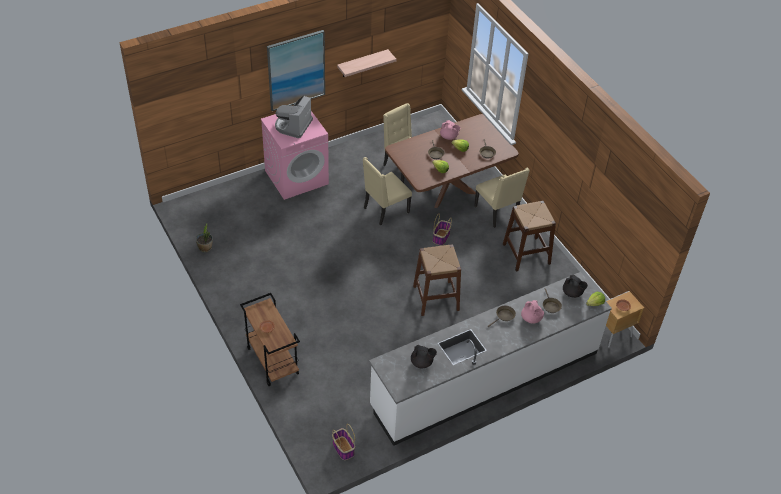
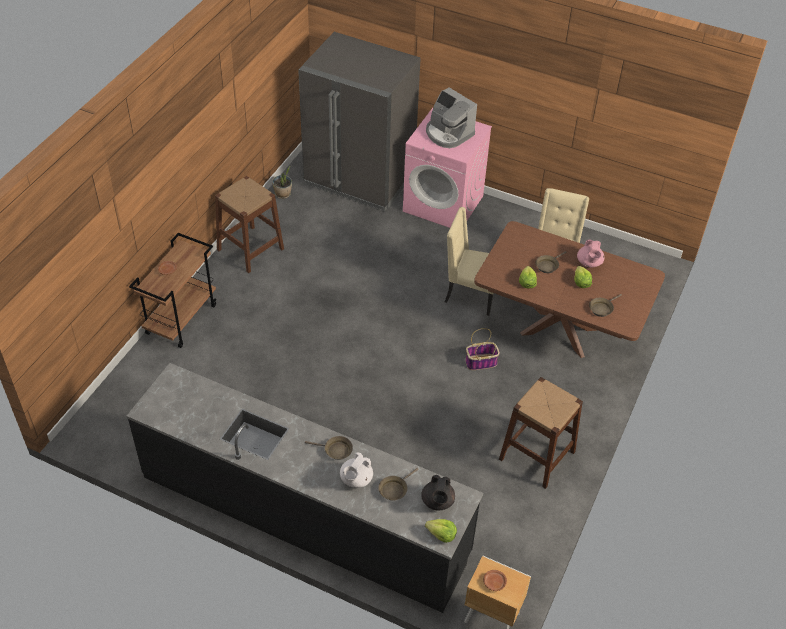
camera: 55 degrees right, 0 degrees up
picture [267,30,325,111] -> none
coffee machine [275,96,313,138] -> coffee machine turned 120 degrees counterclockwise [426,88,477,148]
basket [332,424,355,460] -> none
shelf [337,49,396,77] -> none
white counter [369,272,612,446] -> black counter [126,363,483,613]
black teapot [411,345,437,368] -> none
brown stool [413,244,461,316] -> brown stool moved to [215,176,284,273]
beige chair [474,168,530,228] -> none
pink teapot [521,300,544,324] -> white teapot [340,452,373,488]
none -> grey fridge [298,32,421,211]

